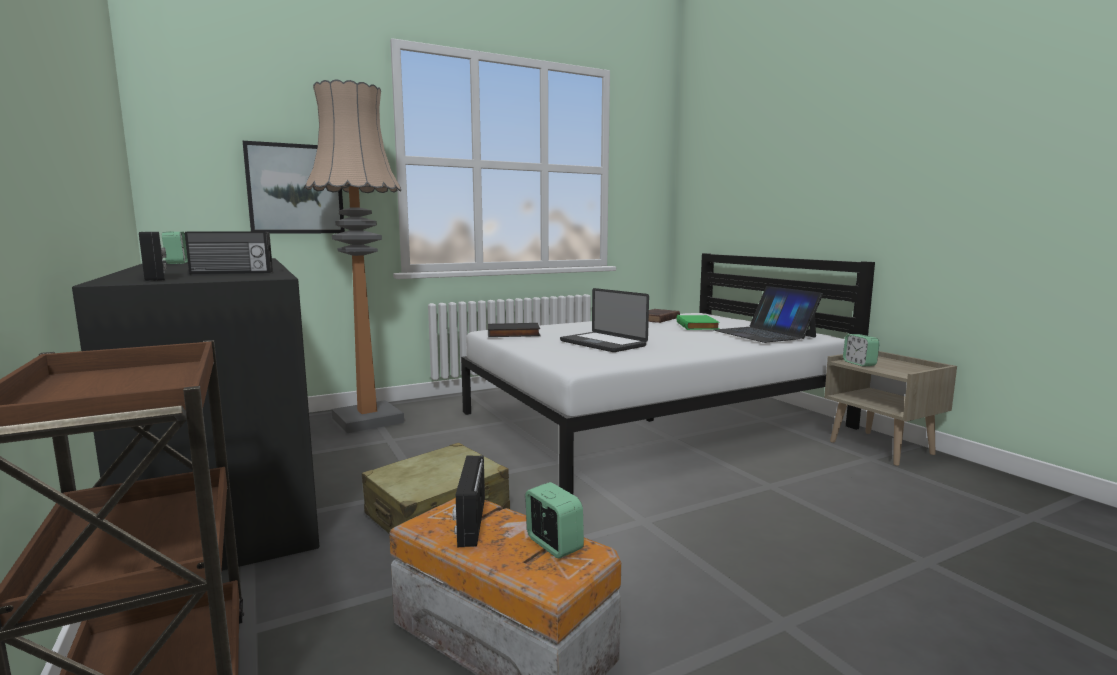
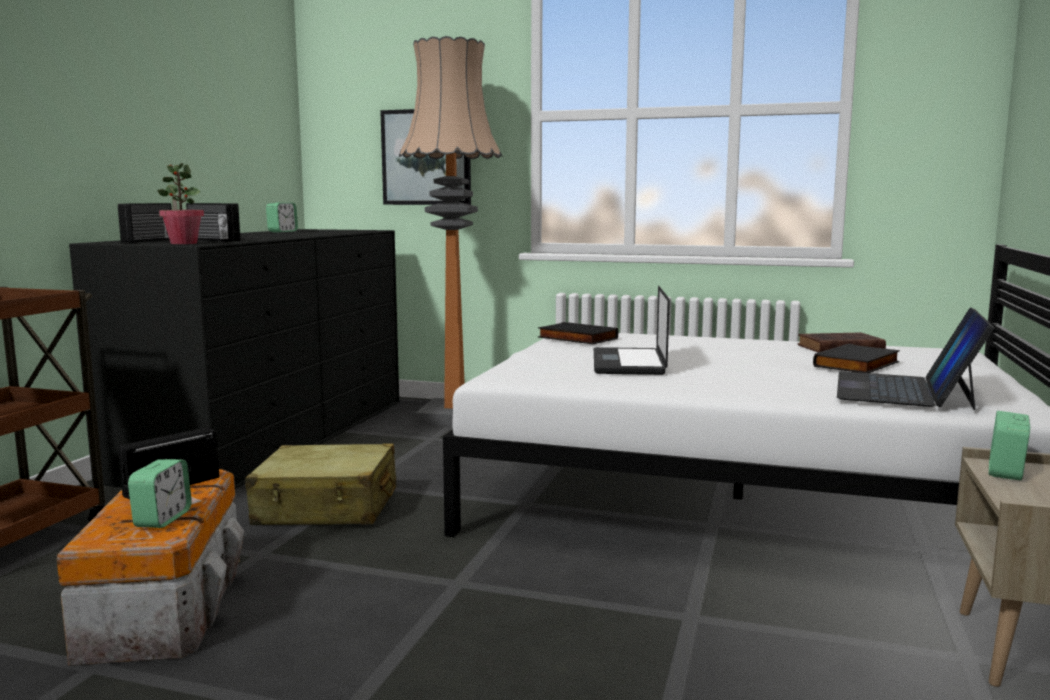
camera: 45 degrees right, 0 degrees up
green book [676,315,720,330] -> black book [813,344,900,373]
none -> potted plant [157,163,204,244]

